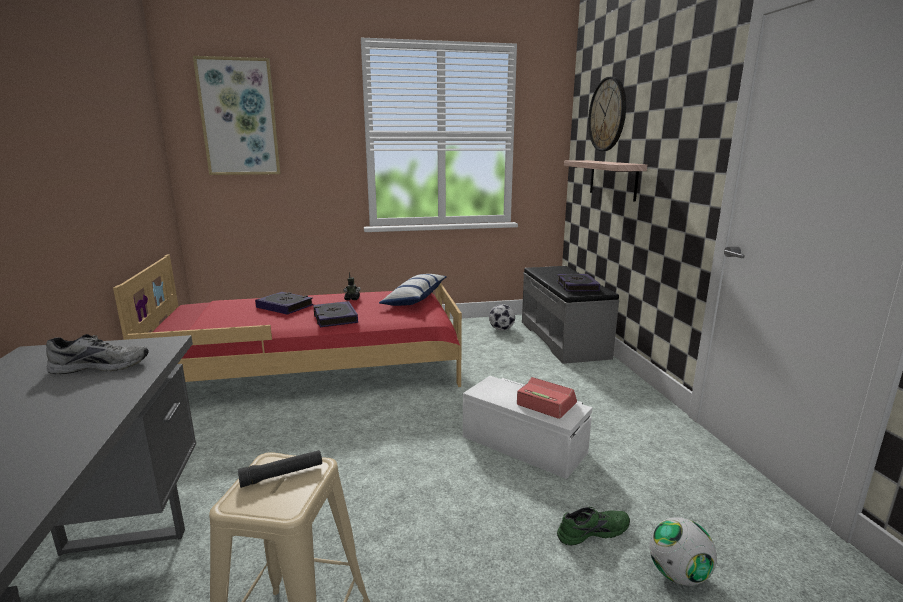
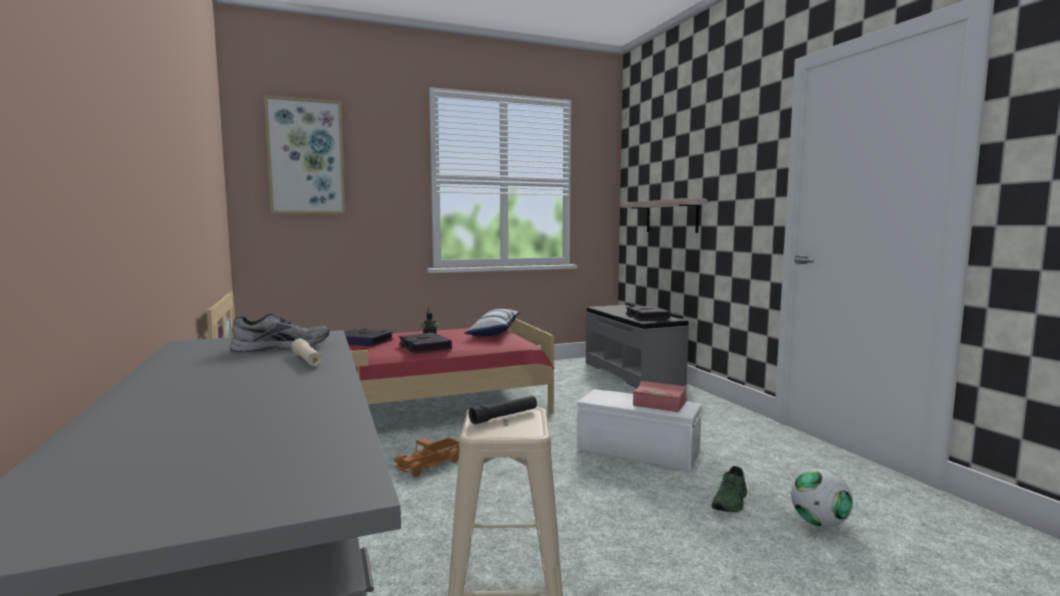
camera: 10 degrees left, 10 degrees down
football [489,304,515,331] -> none
green shoe [557,507,630,545] -> green shoe turned 150 degrees clockwise [712,466,747,512]
wall clock [588,77,626,151] -> none
none -> beige flashlight [291,339,322,366]
none -> toy truck [394,437,459,476]

